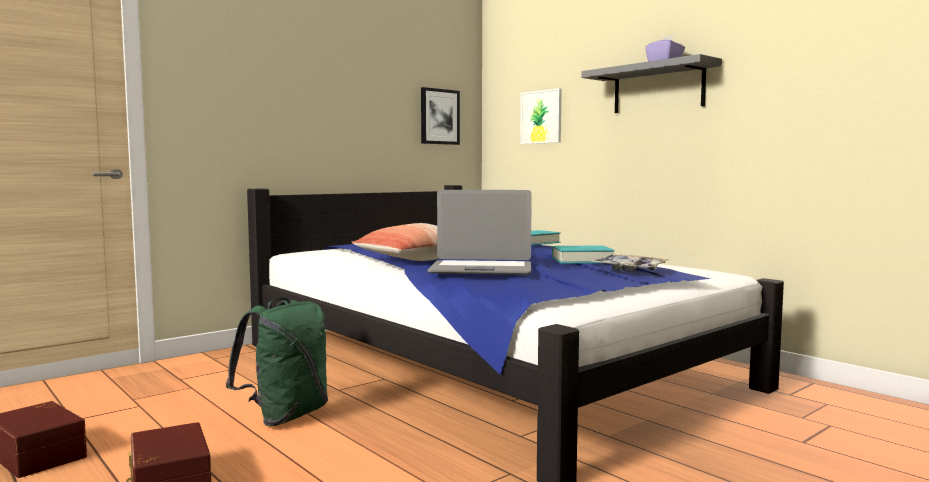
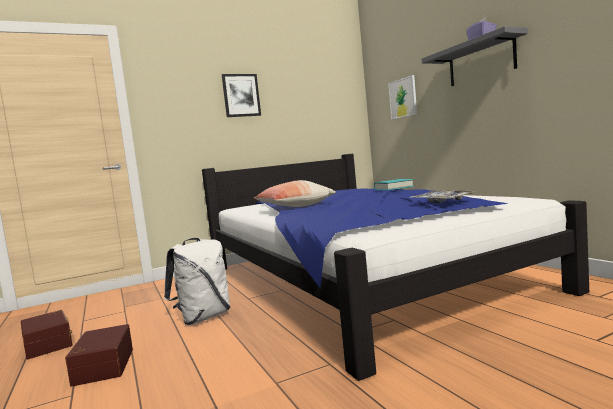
camera: 15 degrees right, 0 degrees up
green backpack [225,297,328,426] -> white backpack [164,238,230,325]
picture [421,87,460,145] -> picture moved to [222,74,261,117]
laptop [428,190,532,275] -> none
turquoise book [552,245,615,264] -> none

